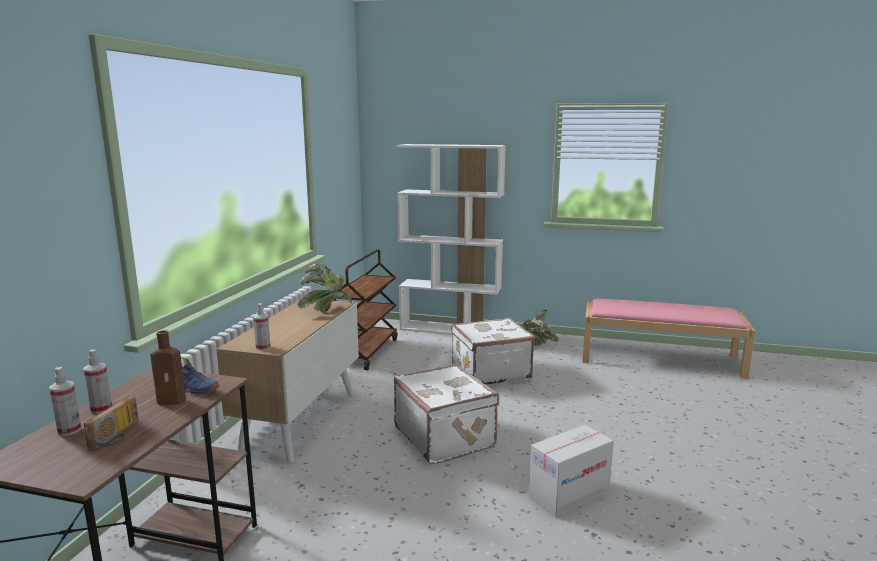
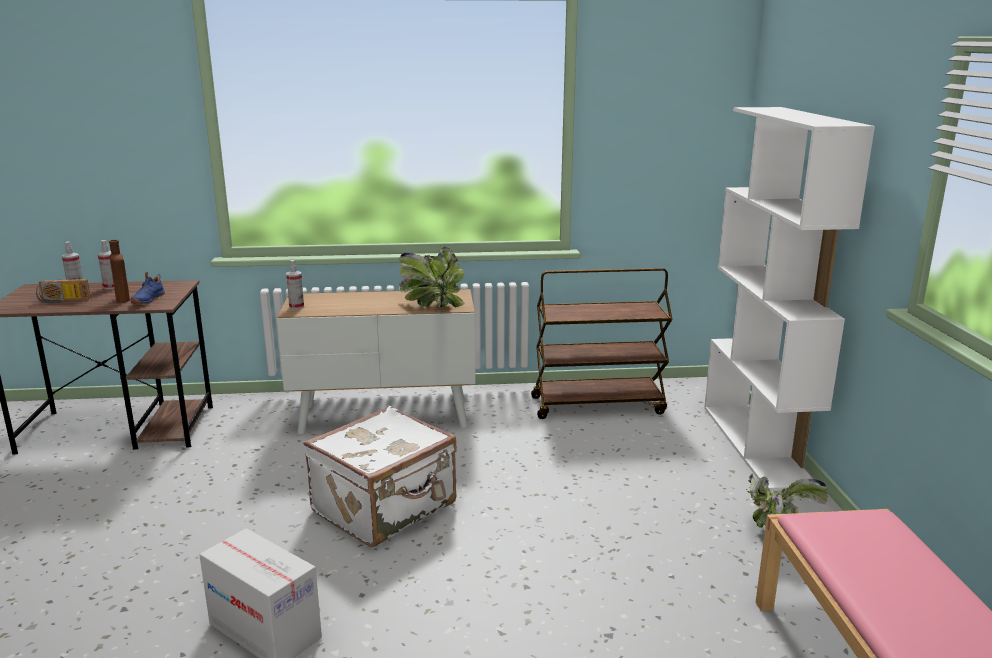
camera: 70 degrees right, 5 degrees up
white suitcase [452,317,535,385] -> none

